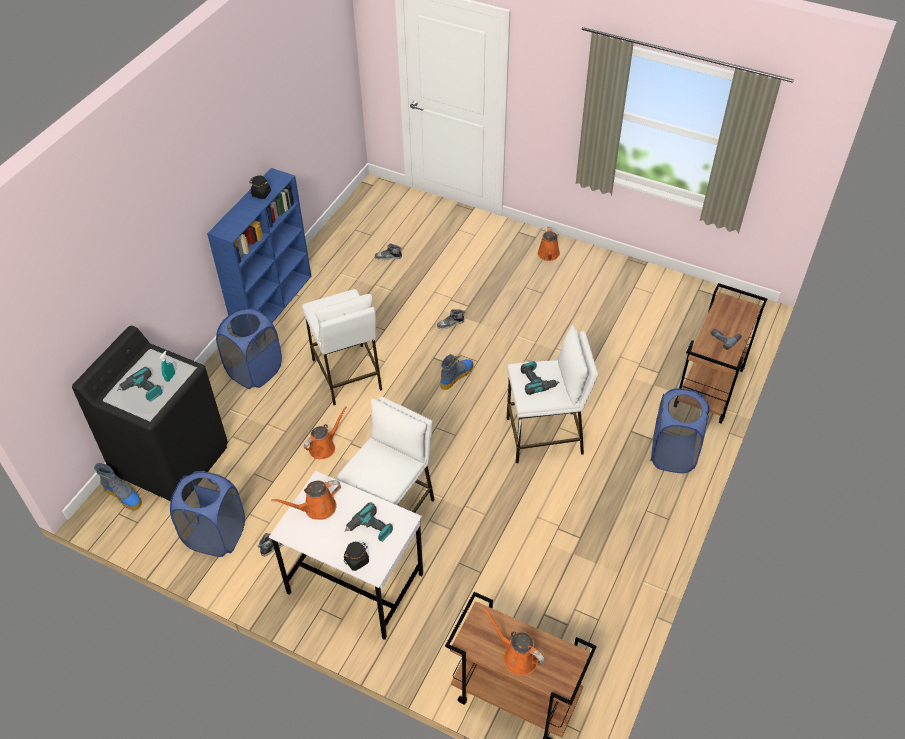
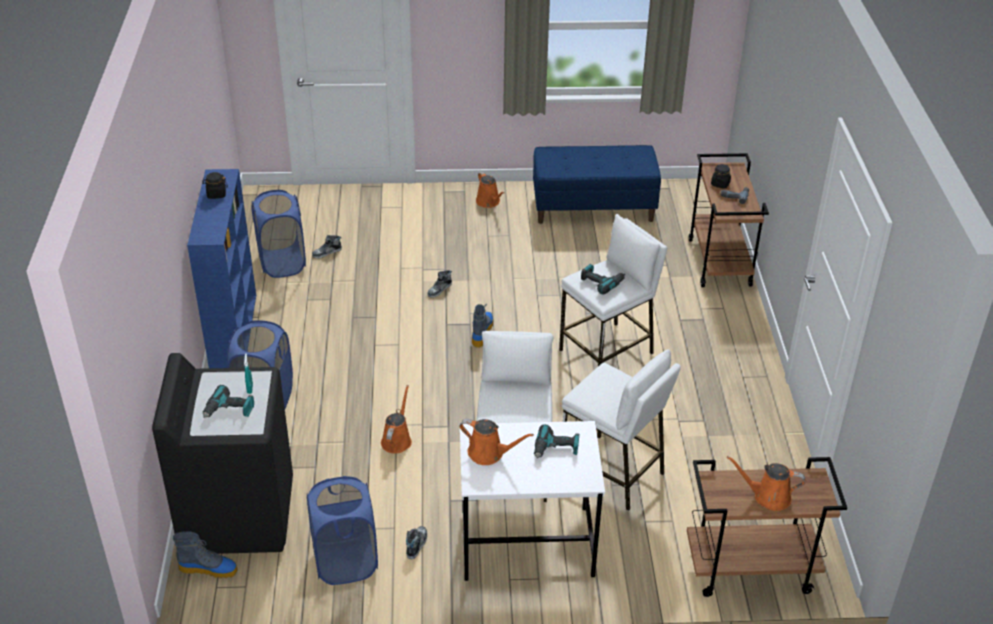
camera: 30 degrees left, 10 degrees down
orange watering can [271,480,341,520] -> orange watering can turned 105 degrees counterclockwise [460,419,534,465]
white stool [302,289,382,406] -> white stool moved to [562,349,681,511]
black jar [344,542,369,571] -> black jar moved to [711,164,731,189]
blue laundry basket [651,388,710,473] -> blue laundry basket moved to [252,190,306,278]
none -> blue bench [533,145,661,224]

